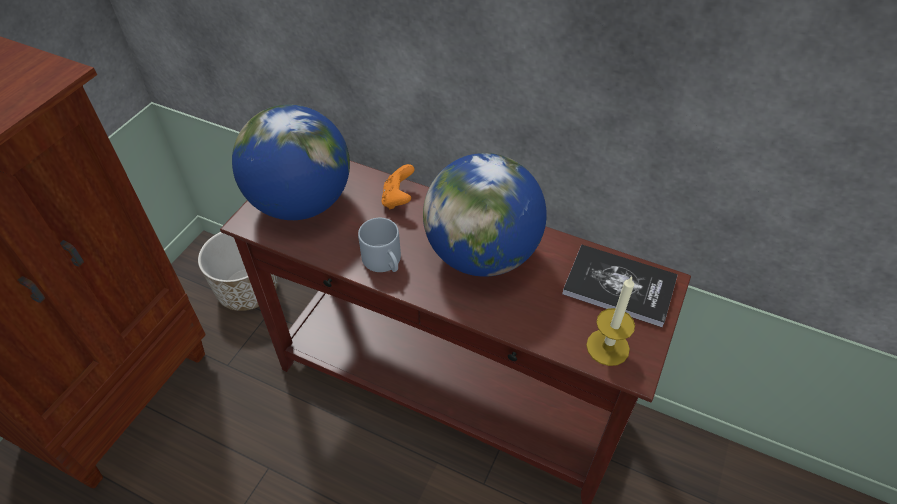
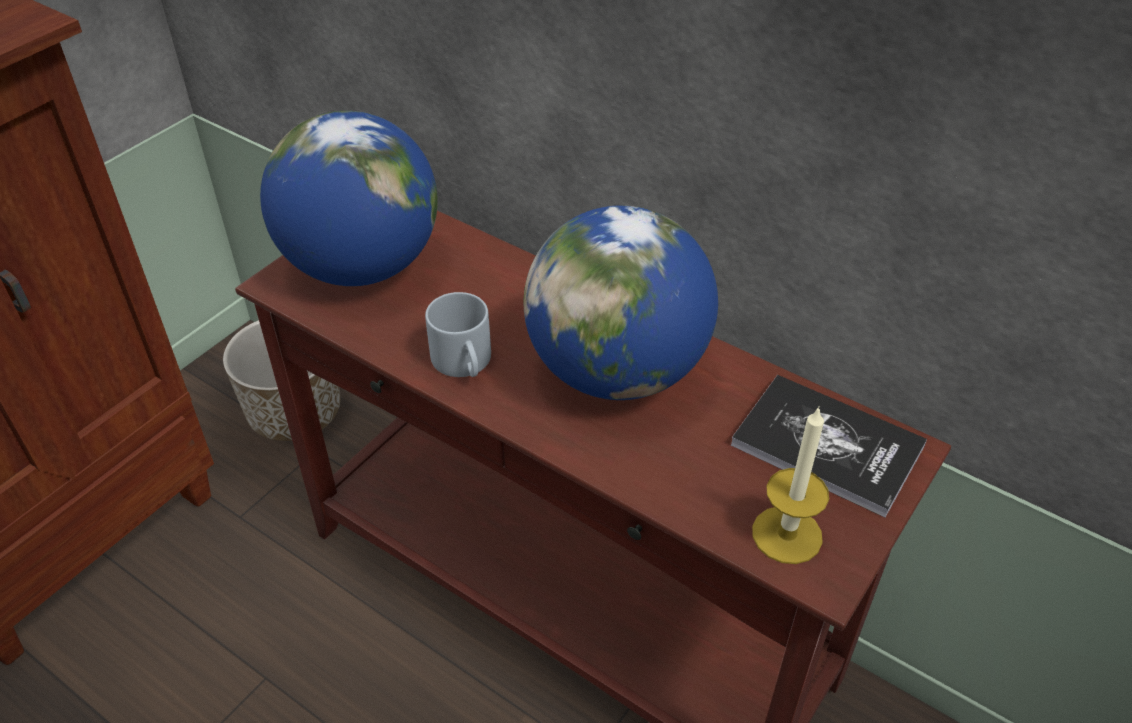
camera: 10 degrees right, 5 degrees down
orange game controller [381,164,415,209] -> none

